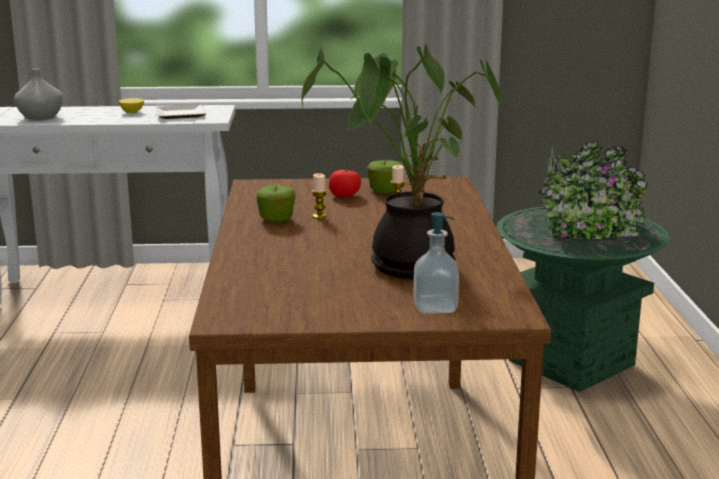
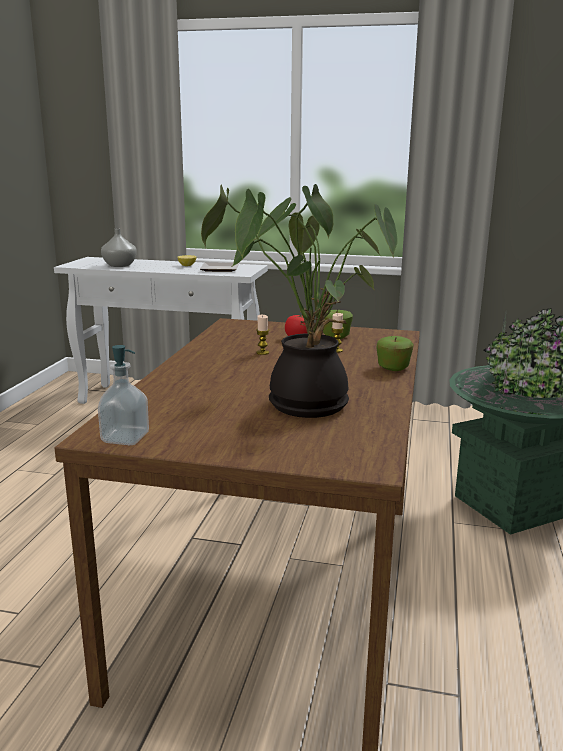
camera: 15 degrees right, 0 degrees up
apple [257,185,295,223] -> apple moved to [377,336,414,371]
soap dispenser [413,212,459,314] -> soap dispenser moved to [98,345,149,445]

